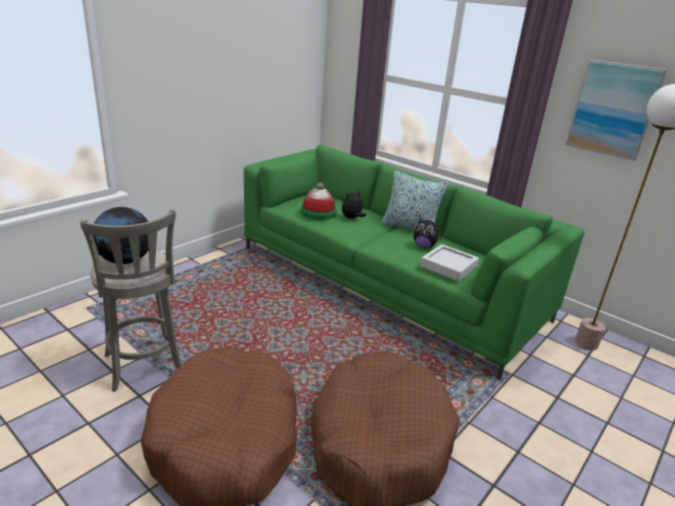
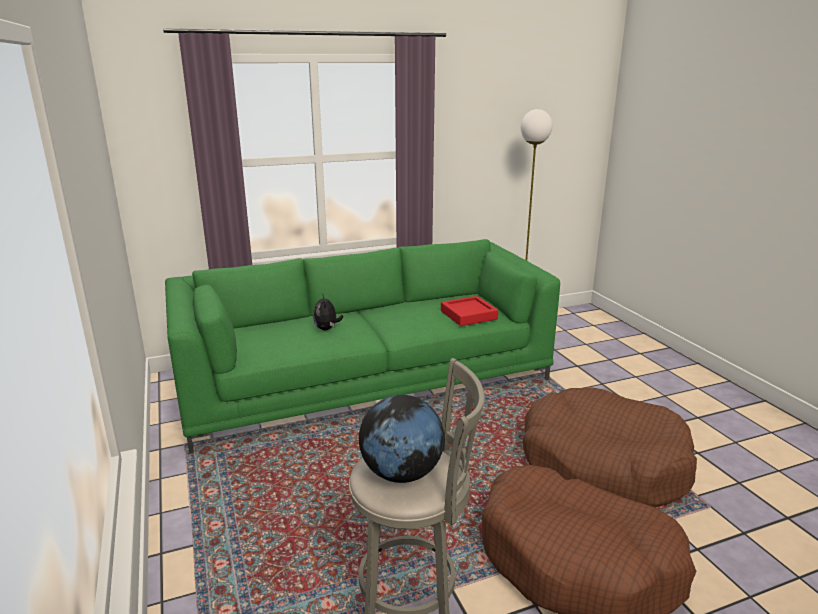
camera: 60 degrees left, 5 degrees down
hat [301,182,337,220] -> none
pillow [381,171,449,231] -> none
plush toy [414,217,441,248] -> none
grey tray [420,244,479,281] -> red tray [441,296,498,326]
picture [566,59,667,161] -> none

